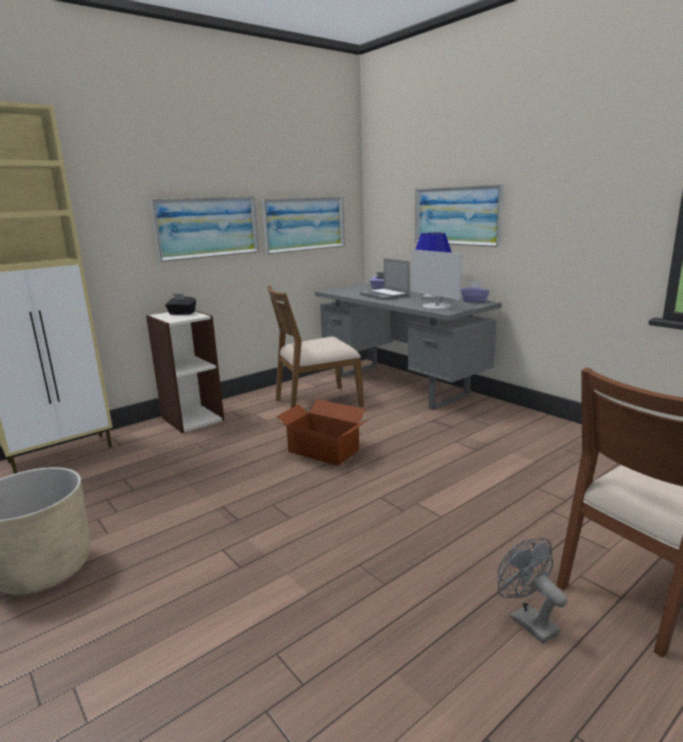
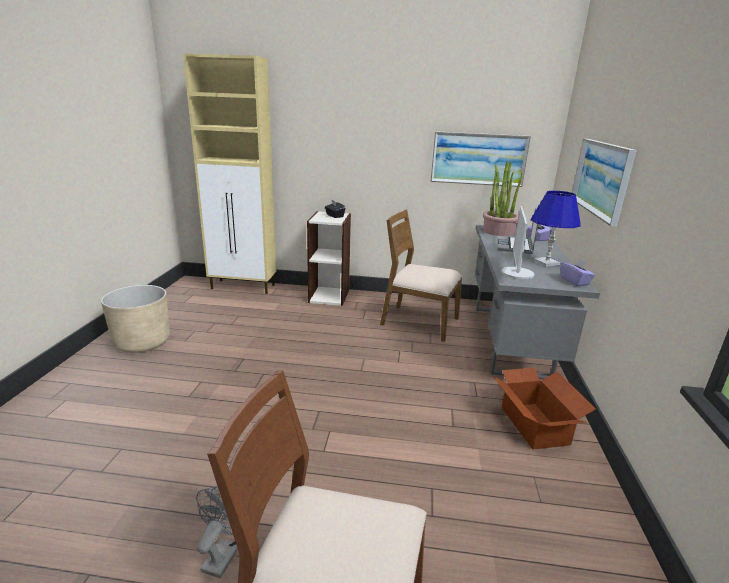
camera: 45 degrees right, 5 degrees up
picture [150,196,259,262] -> none
cardboard box [276,399,368,466] -> cardboard box moved to [493,368,596,450]
none -> potted plant [483,161,523,236]

